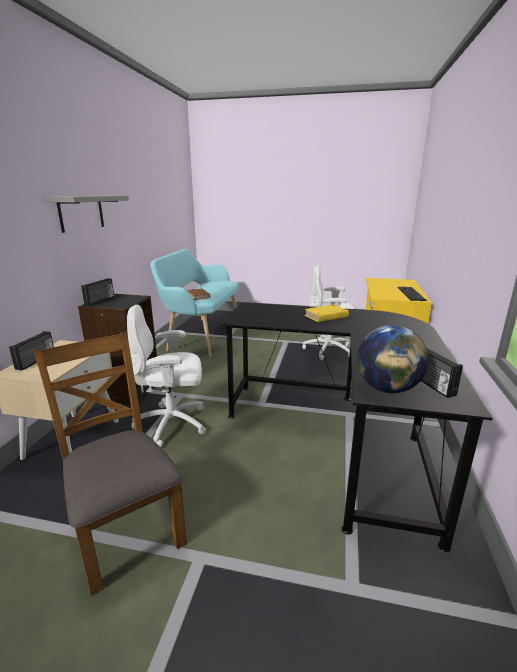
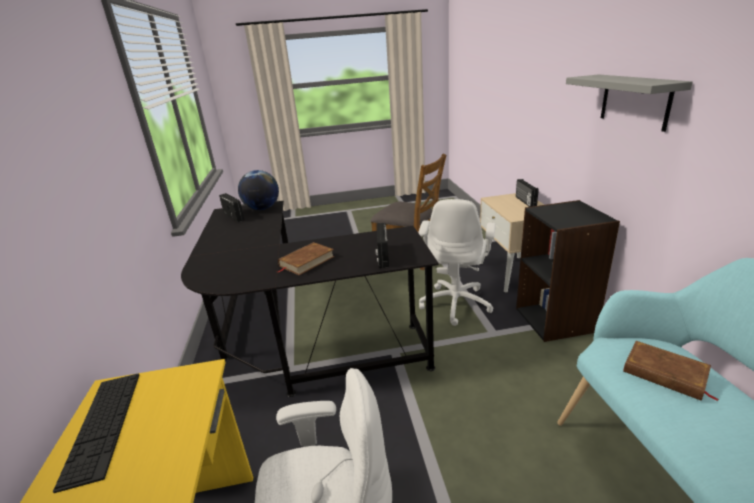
camera: 160 degrees right, 5 degrees up
radio [81,278,114,305] -> radio moved to [376,223,389,268]
white office chair [127,305,206,447] -> white office chair turned 135 degrees clockwise [418,199,496,326]
yellow book [304,305,349,322] -> brown book [278,242,335,275]

